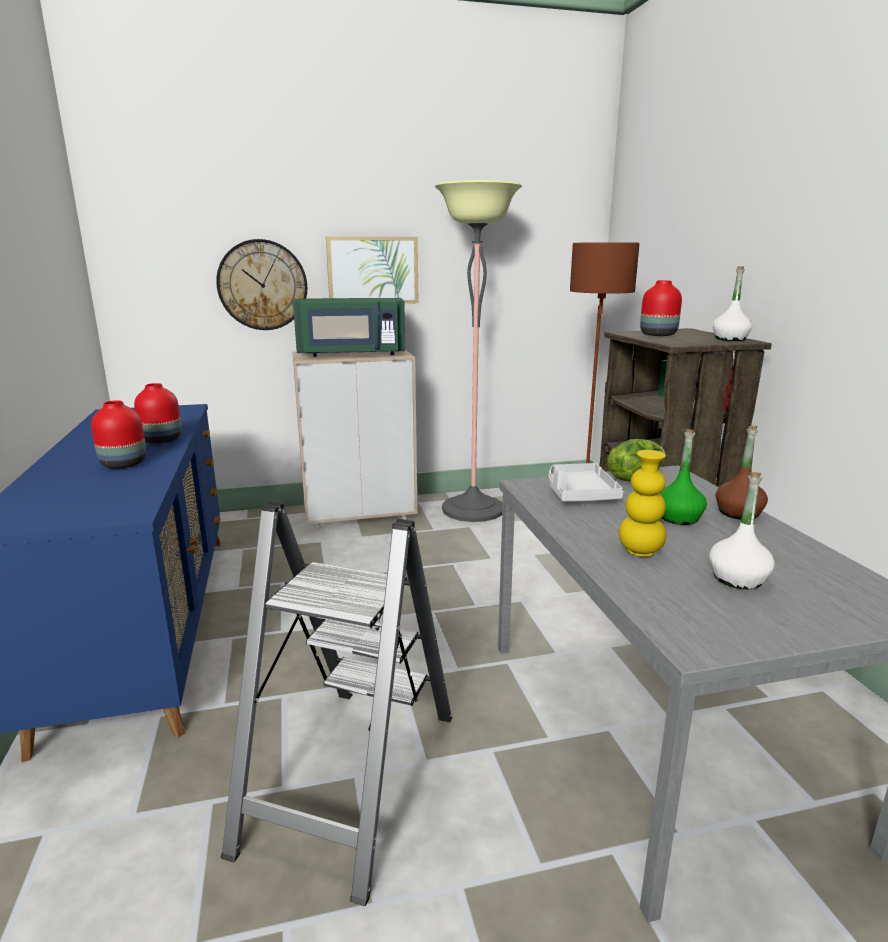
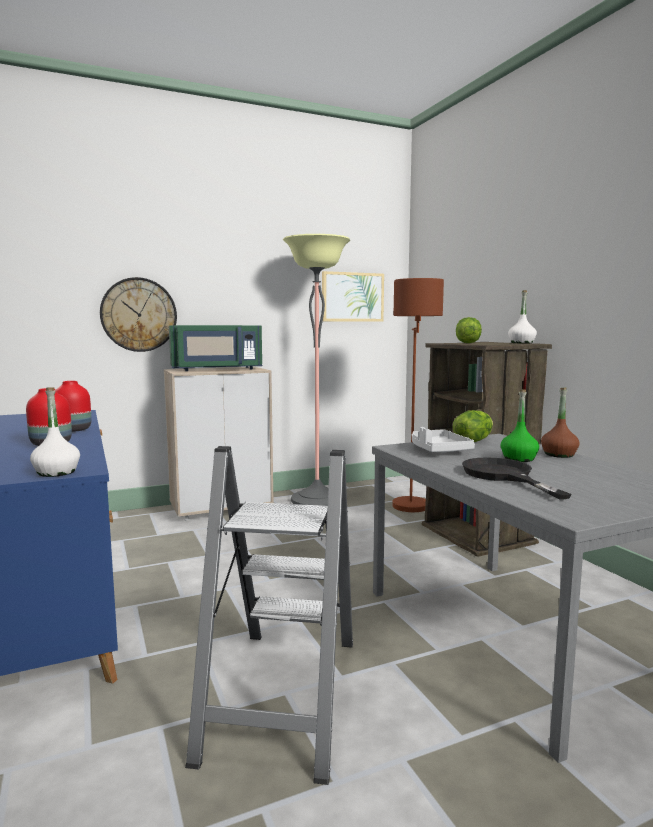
camera: 10 degrees left, 10 degrees down
picture [326,236,418,304] -> picture moved to [322,271,384,322]
yellow vase [619,450,667,557] -> black frying pan [462,457,572,500]
red vase [640,280,682,336] -> lettuce [456,317,482,343]
white bottle [709,472,775,589] -> white bottle moved to [30,387,80,477]

